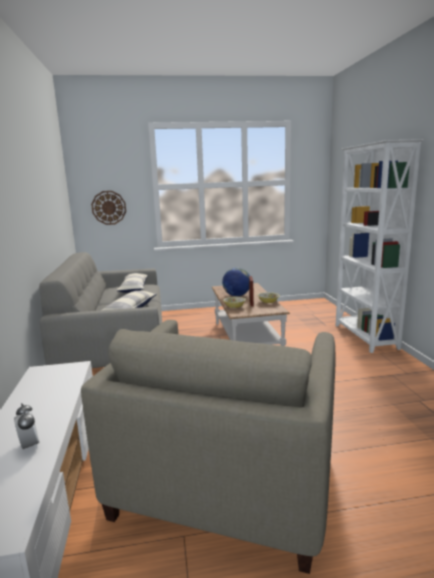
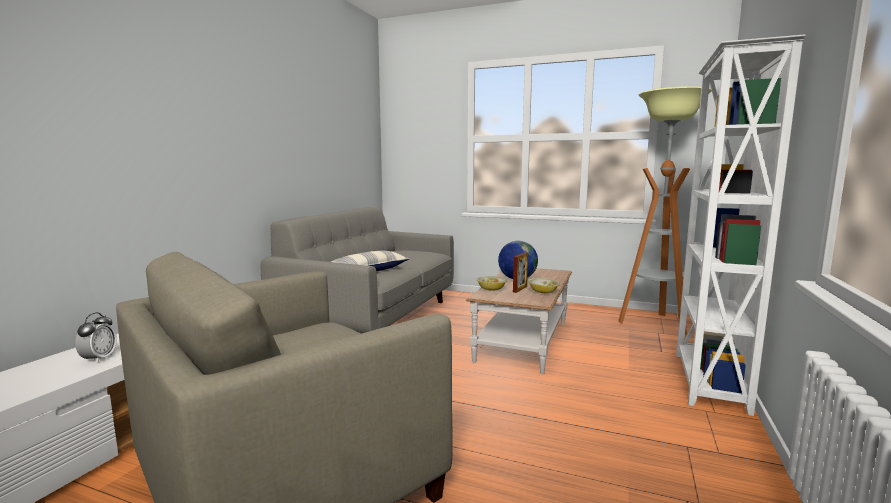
camera: 30 degrees right, 5 degrees down
wall clock [91,191,126,225] -> none
pillow [116,273,148,293] -> none
none -> floor lamp [618,86,712,334]

